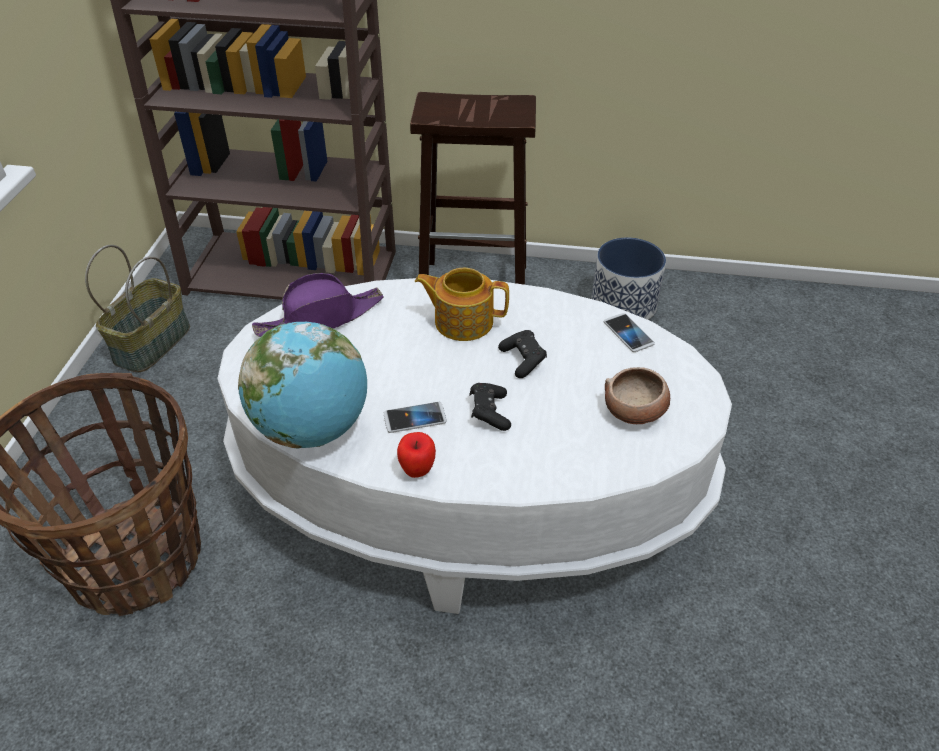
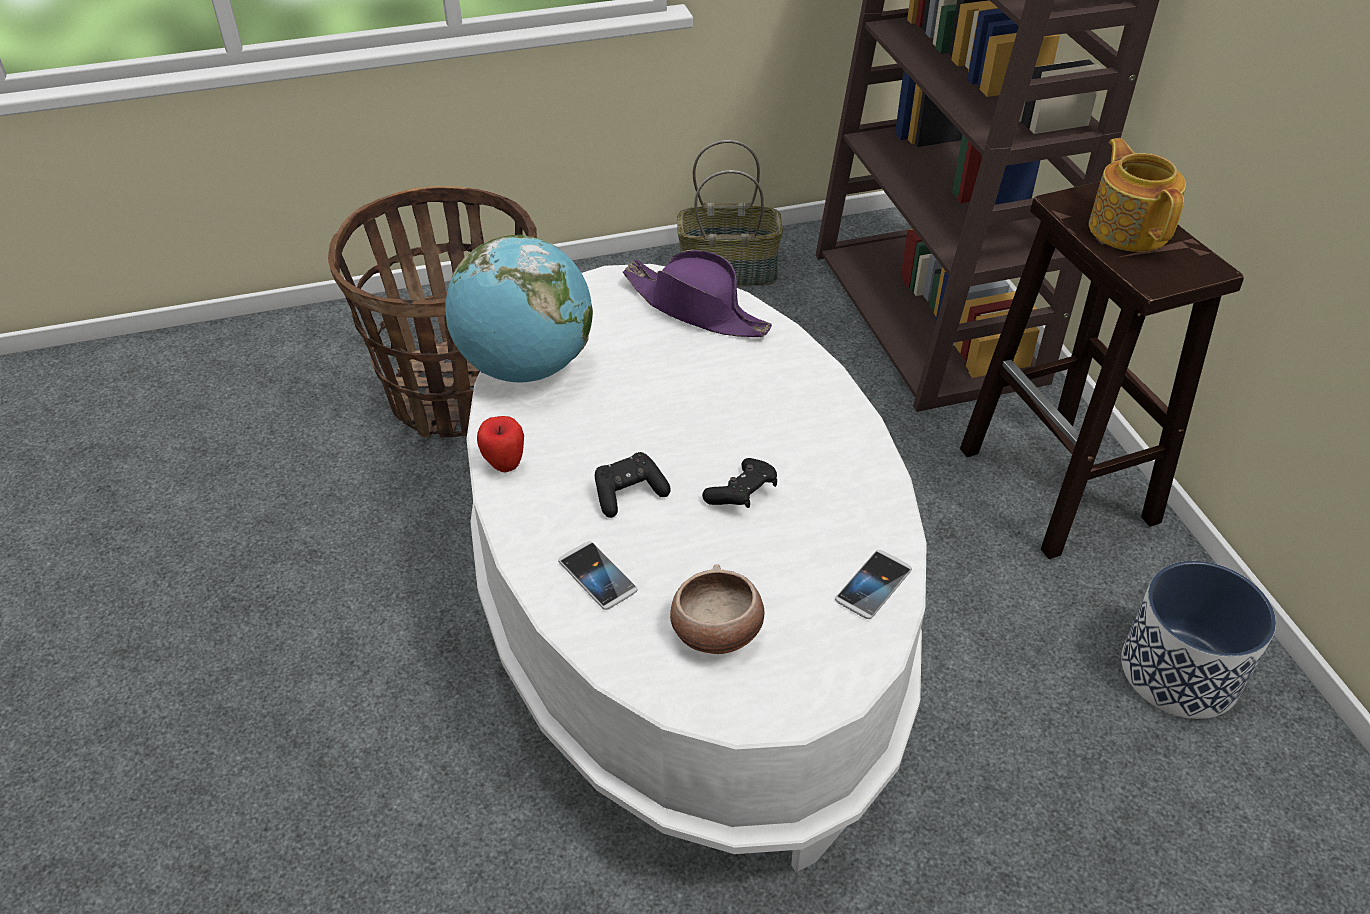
camera: 65 degrees right, 0 degrees up
phone [384,402,447,433] -> phone moved to [558,541,637,610]
teapot [415,268,509,341] -> teapot moved to [1089,138,1186,252]

